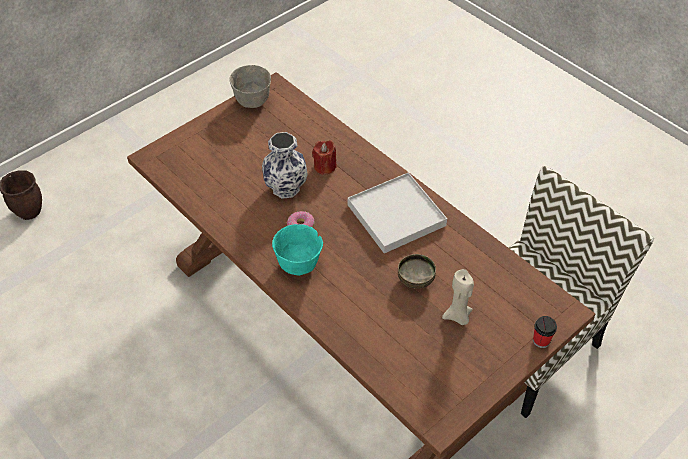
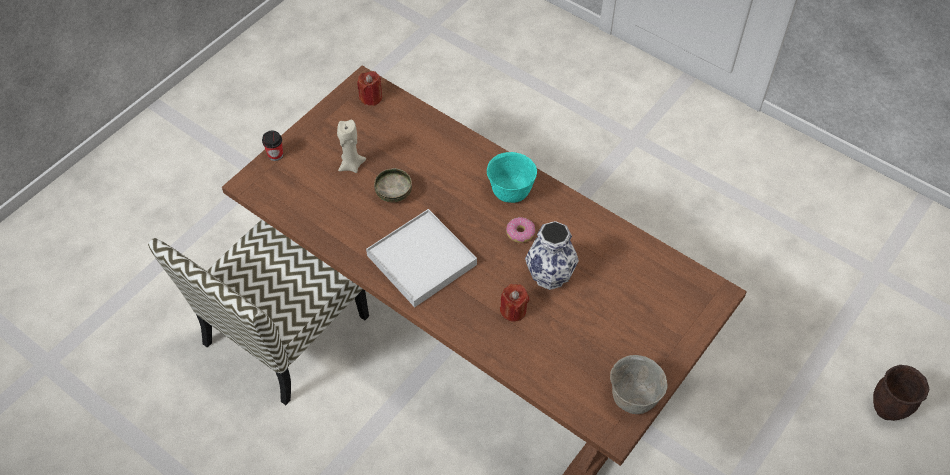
camera: 170 degrees right, 5 degrees up
none -> red candle [357,71,382,106]

